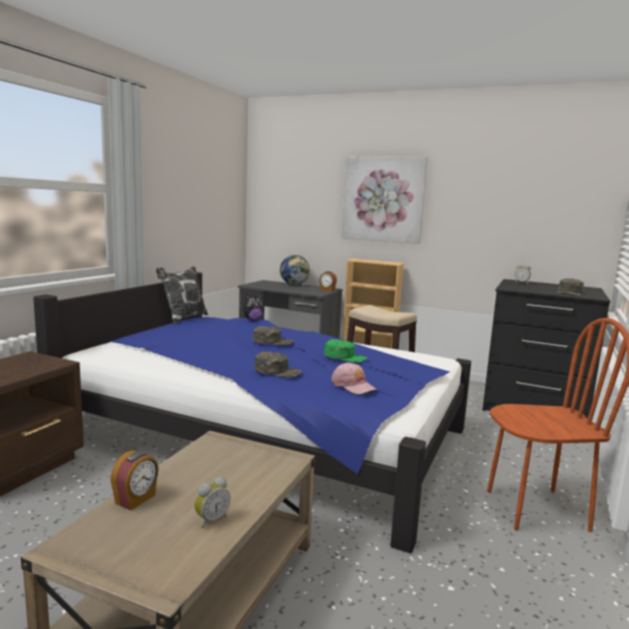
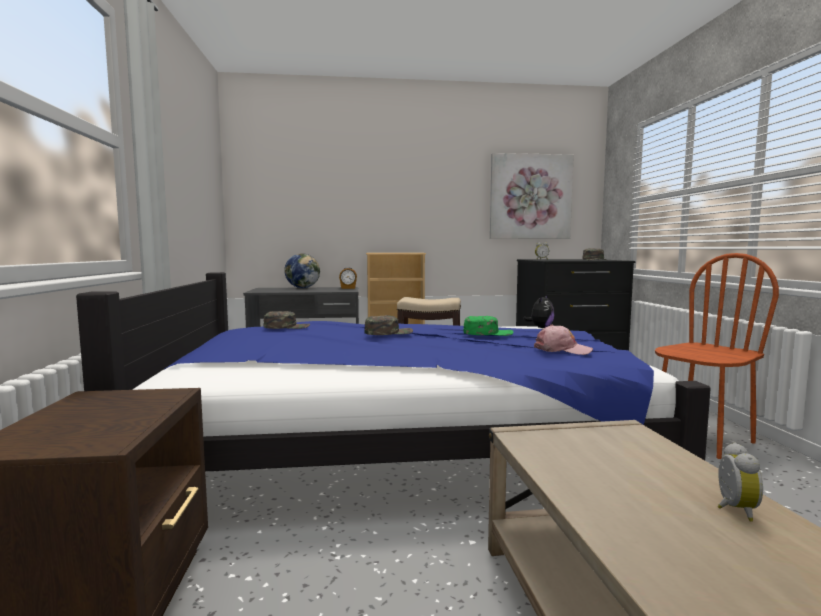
camera: 30 degrees left, 5 degrees down
alarm clock [111,450,159,510] -> none
pillow [156,266,208,324] -> none
plush toy [243,294,264,320] -> plush toy moved to [523,294,555,328]
green cap [254,351,302,378] -> green cap moved to [263,311,310,329]
picture [341,156,428,244] -> picture moved to [490,153,574,239]

